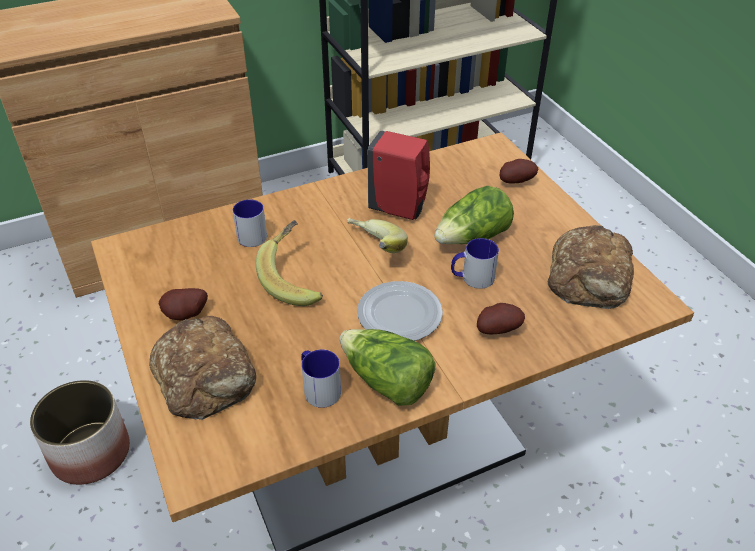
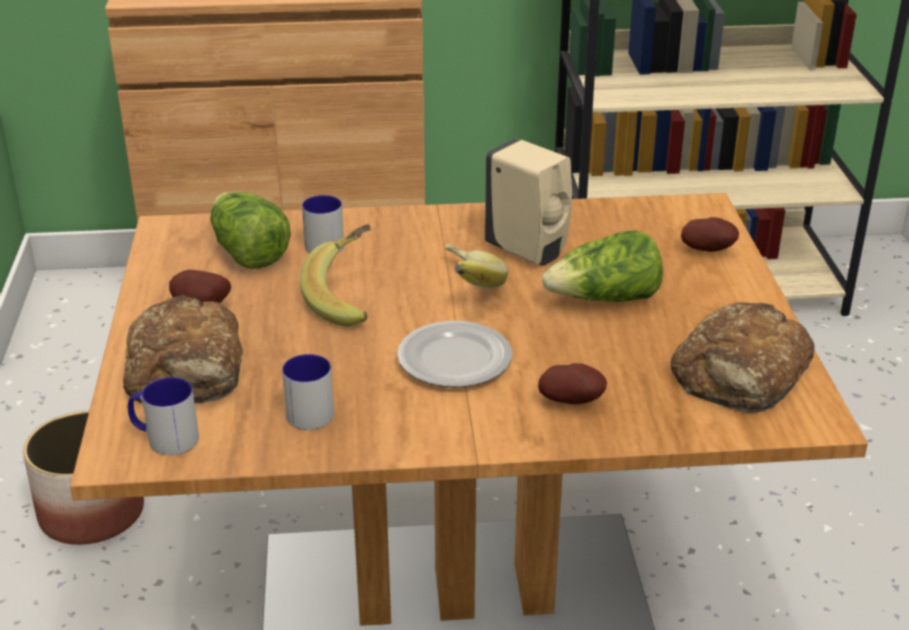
camera: 20 degrees right, 10 degrees down
lettuce [339,329,436,406] -> lettuce moved to [210,192,291,269]
red soap dispenser [368,130,430,220] -> beige soap dispenser [485,138,572,266]
mug [451,238,499,289] -> mug moved to [128,377,199,455]

